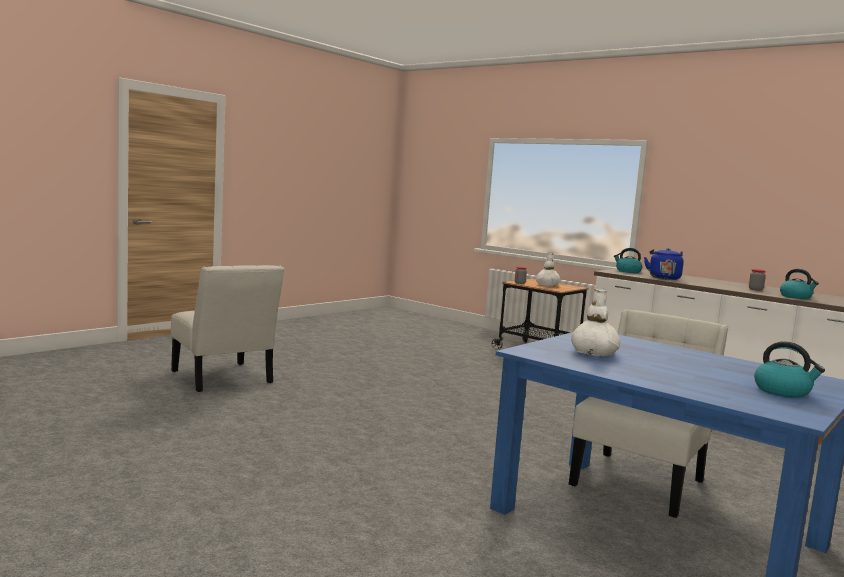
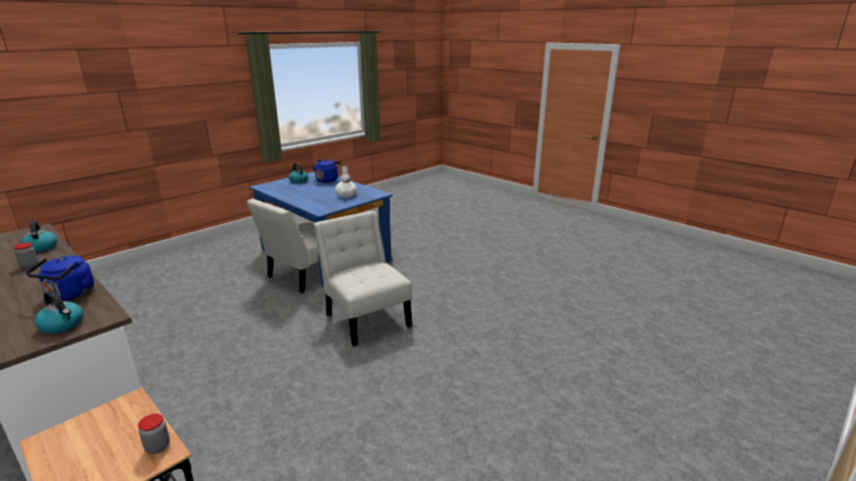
camera: 175 degrees left, 15 degrees up
white chair [171,265,284,392] -> white chair moved to [314,211,412,346]
white vase [536,253,560,287] -> none
none -> blue kettle [313,160,341,183]

